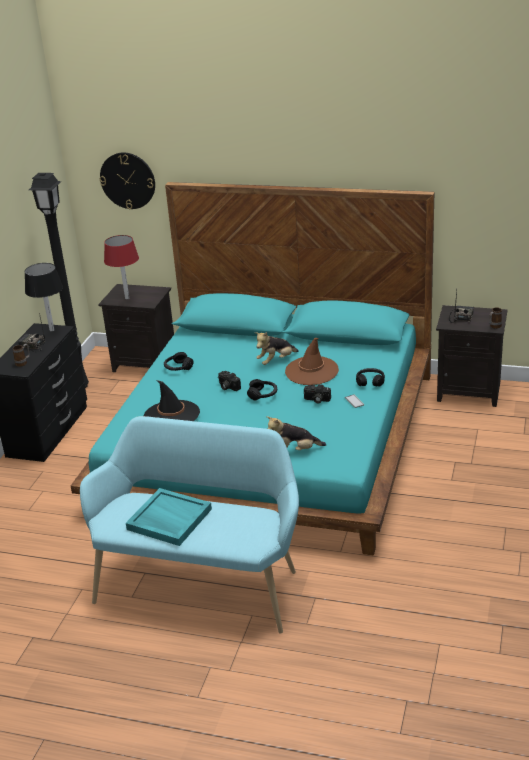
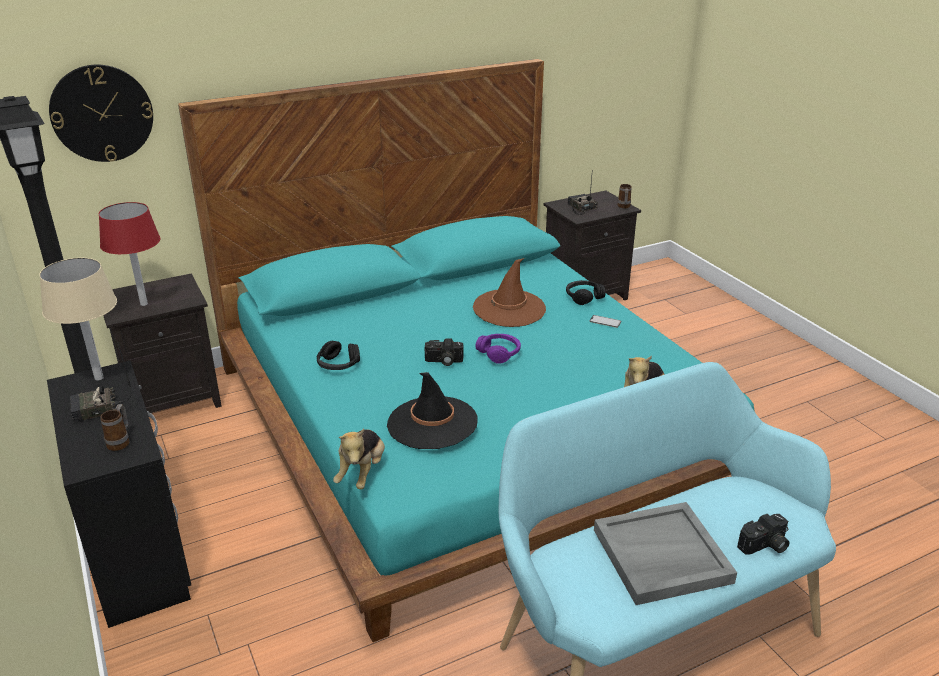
camera: 45 degrees left, 0 degrees up
black table lamp [25,263,63,331] -> beige table lamp [39,258,117,381]
turquoise tray [126,488,212,546] -> grey tray [594,502,737,605]
black headphones [247,379,277,401] -> purple headphones [475,334,521,364]
plush toy [255,332,299,365] -> plush toy moved to [333,429,385,489]
camera [304,384,331,404] -> camera moved to [737,514,790,555]

